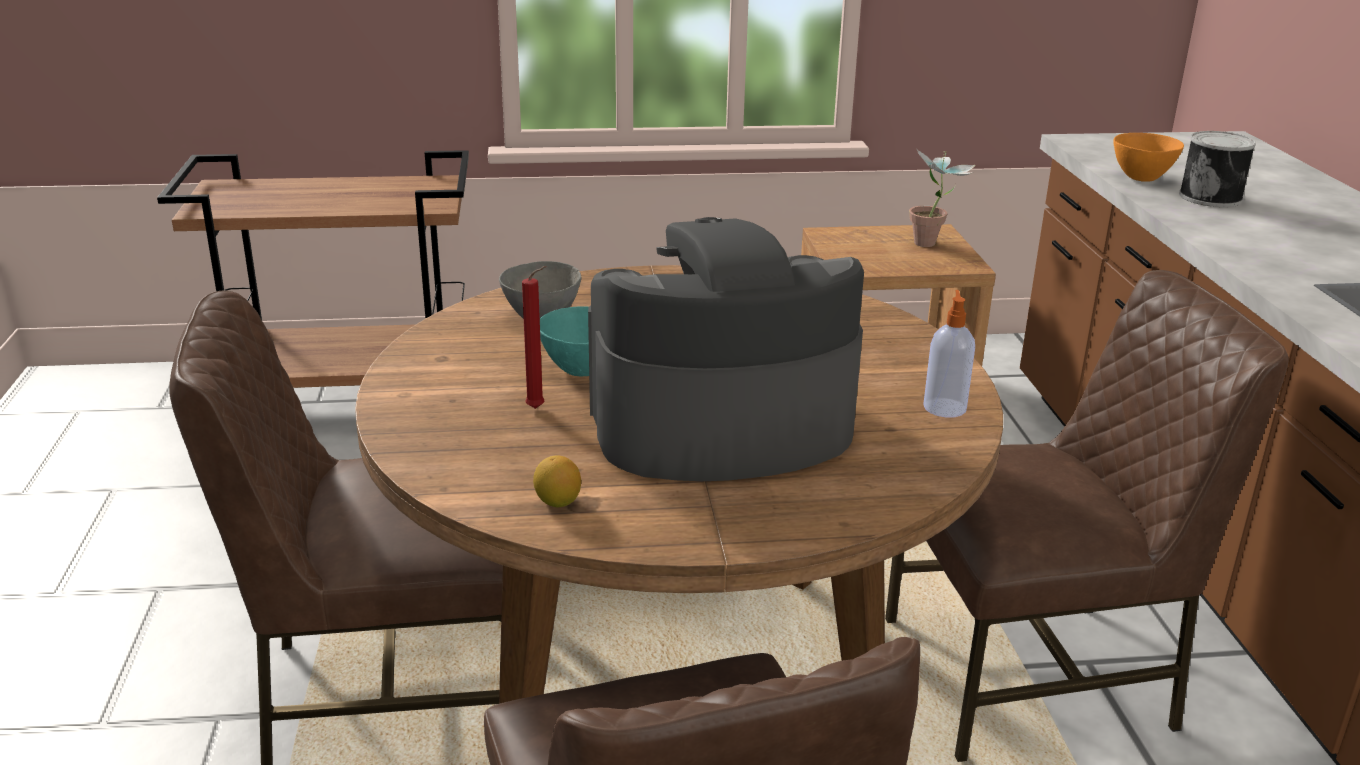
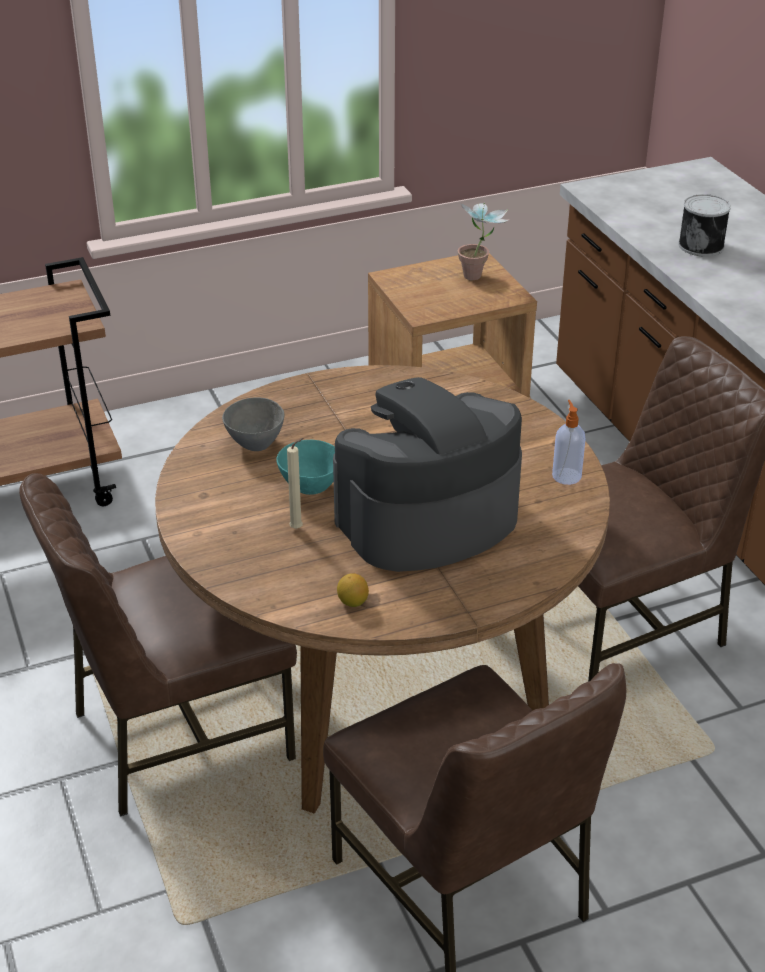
camera: 15 degrees left, 10 degrees up
red candle [522,266,547,409] -> beige candle [287,438,304,529]
orange bowl [1113,133,1184,182] -> none

